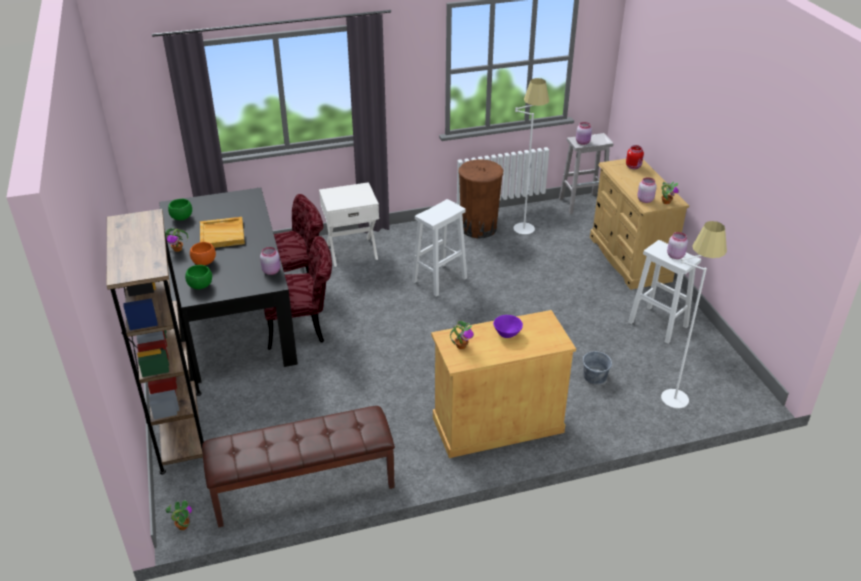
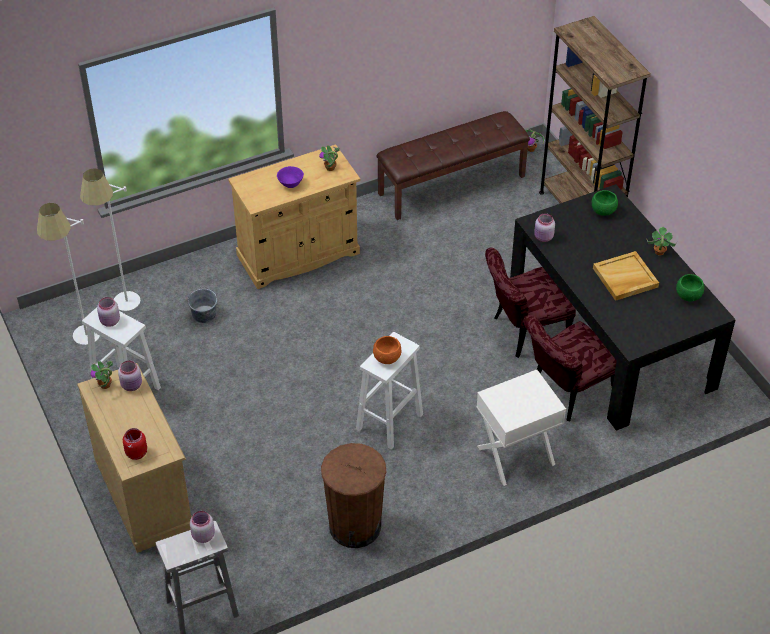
camera: 170 degrees right, 10 degrees up
orange bowl [190,242,216,265] -> orange bowl moved to [373,336,401,364]
white floor lamp [513,78,549,235] -> white floor lamp moved to [37,203,100,345]

